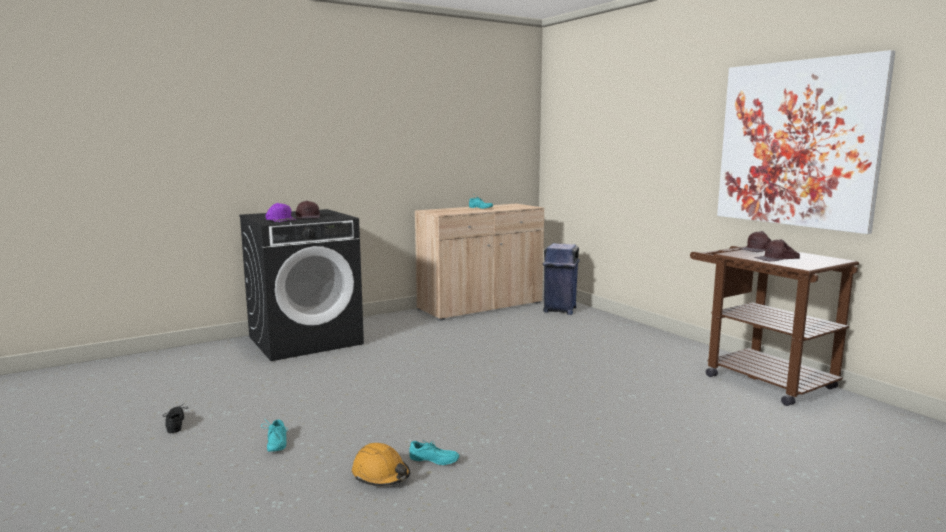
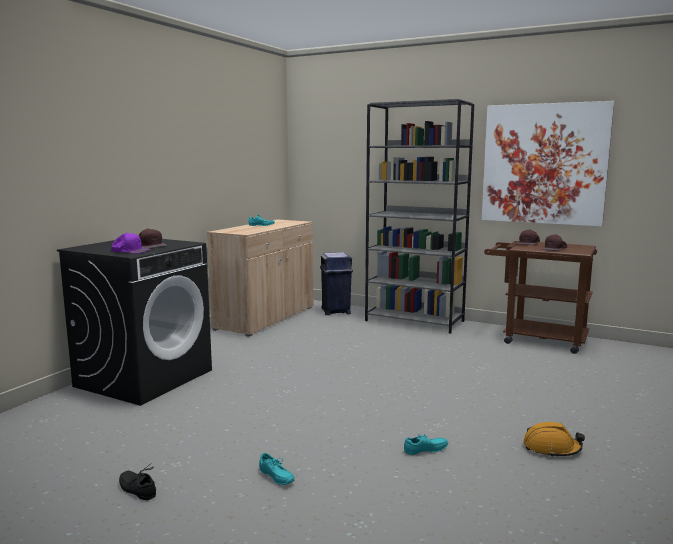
camera: 30 degrees left, 0 degrees up
orange hard hat [352,443,410,486] -> orange hard hat moved to [523,422,585,458]
none -> grey bookcase [365,99,474,334]

